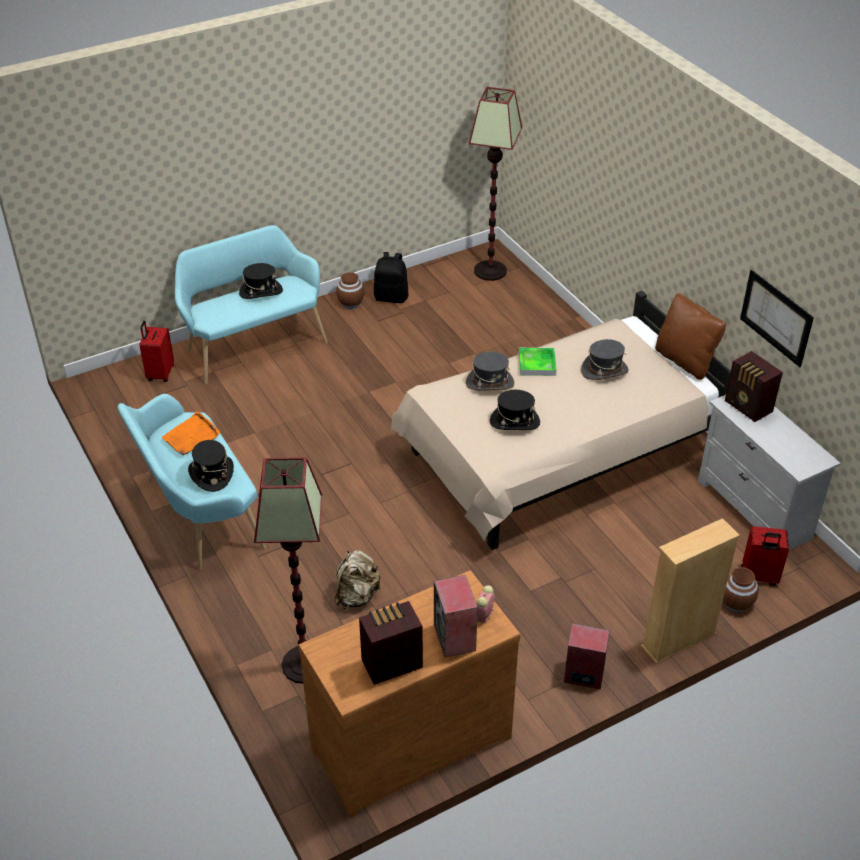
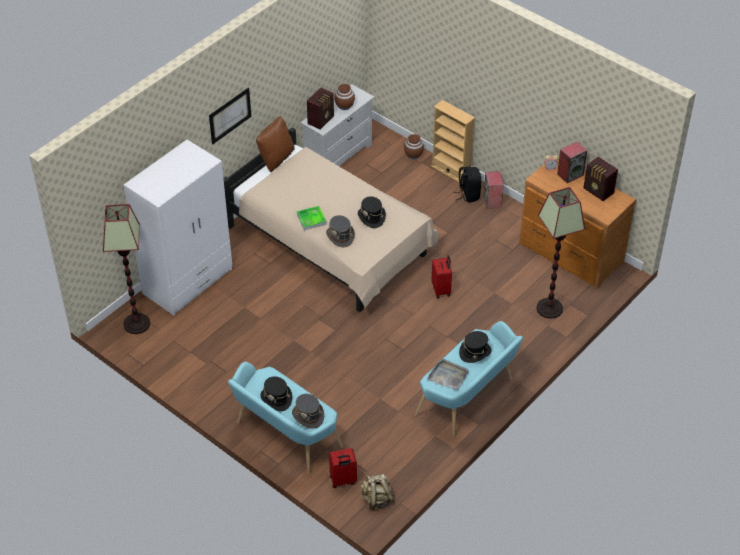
camera: 110 degrees left, 5 degrees up
orange tray [162,412,220,455] -> grey tray [427,358,469,390]
beige backpack [335,550,380,609] -> beige backpack moved to [360,474,395,510]
brown vase [336,272,365,309] -> brown vase moved to [334,84,355,110]
black backpack [374,252,408,303] -> black backpack moved to [454,167,481,203]
grey hat [581,339,629,380] -> grey hat moved to [292,394,324,429]
picture [740,270,814,367] -> picture moved to [209,87,251,144]
red suitcase [741,526,789,586] -> red suitcase moved to [431,255,452,298]
none -> white wardrobe [124,140,232,315]

